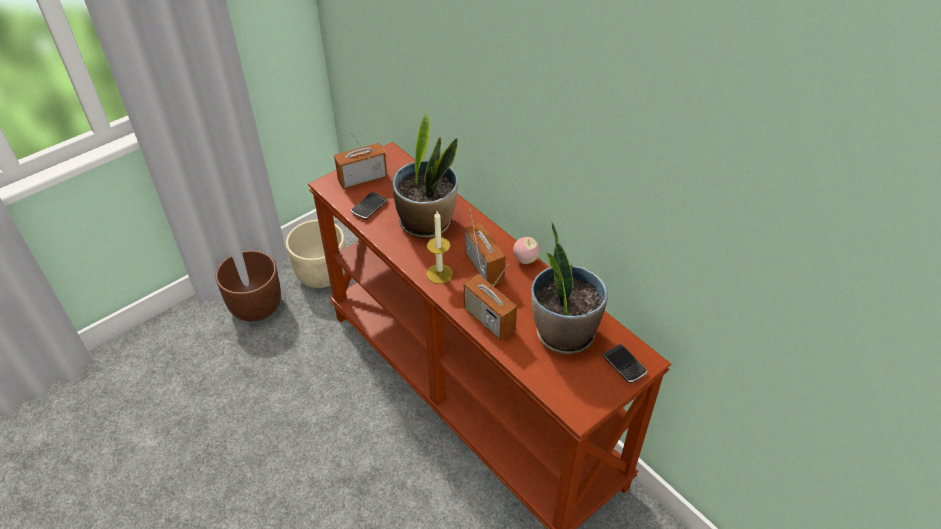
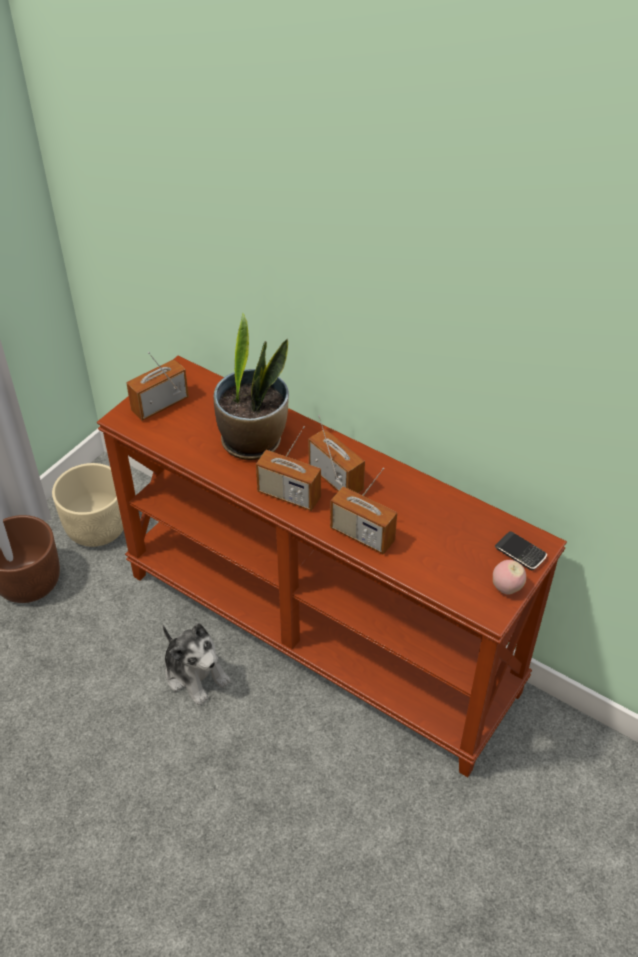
camera: 15 degrees left, 0 degrees up
phone [351,192,388,220] -> none
candle [426,211,453,284] -> radio [256,426,321,511]
apple [513,237,540,264] -> apple moved to [493,560,526,595]
potted plant [531,222,608,355] -> none
none -> plush toy [163,623,231,705]

